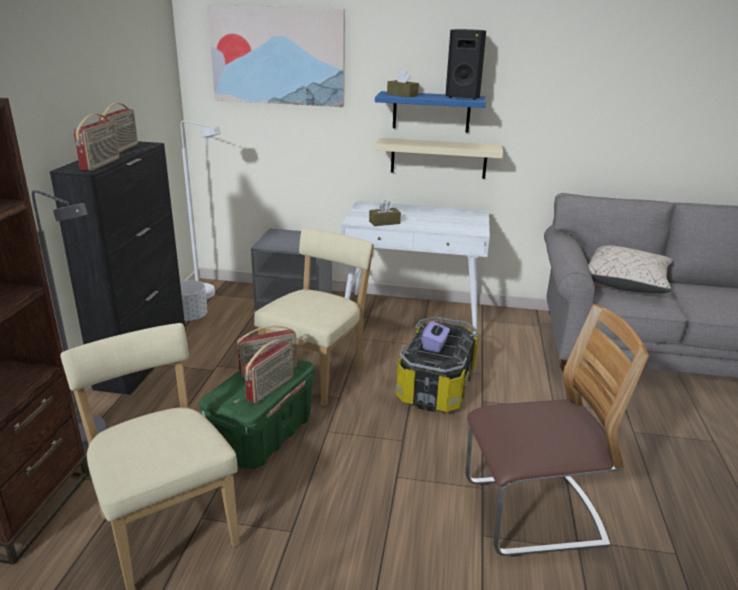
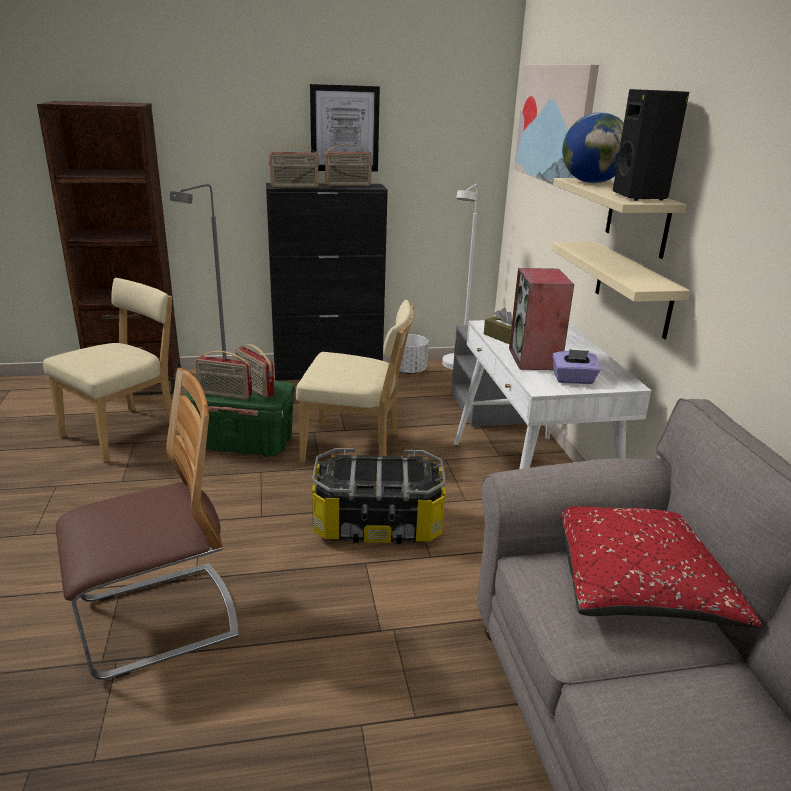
camera: 70 degrees right, 0 degrees up
blue shelf [375,91,486,133] -> beige shelf [553,178,687,259]
brown tissue box [387,69,419,97] -> globe [562,112,624,183]
purple tissue box [422,321,450,353] -> purple tissue box moved to [552,349,601,384]
chair [465,304,649,557] -> chair turned 90 degrees counterclockwise [56,368,239,680]
beige pillow [588,245,673,293] -> red pillow [561,506,761,628]
none -> picture [310,84,380,172]
none -> speaker [509,268,574,370]

